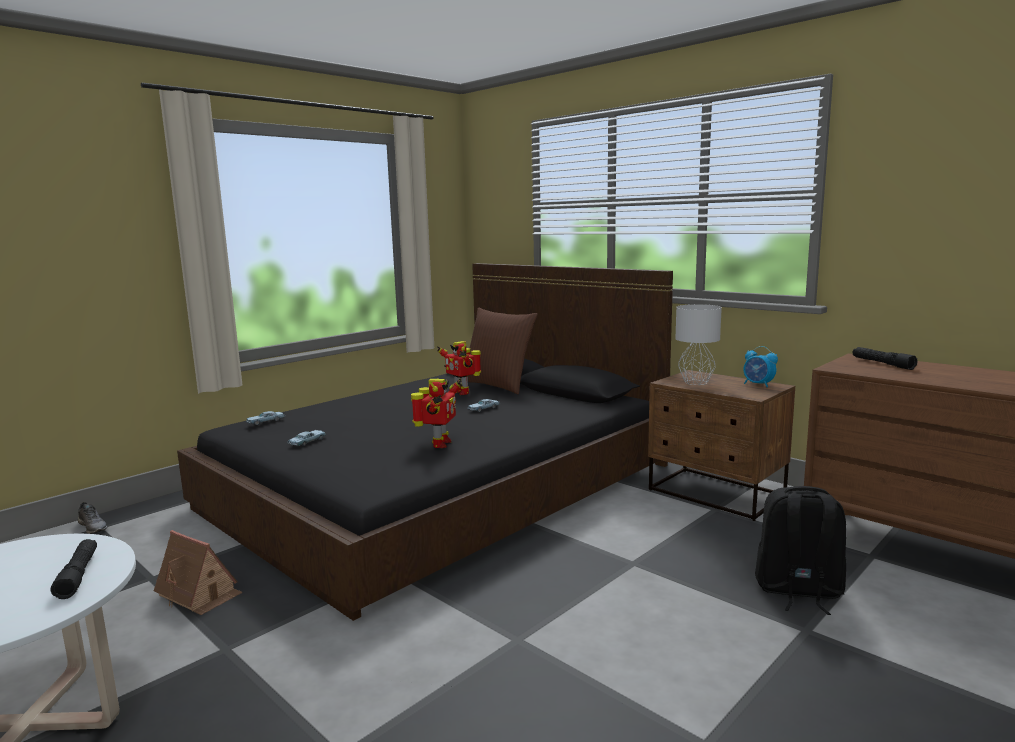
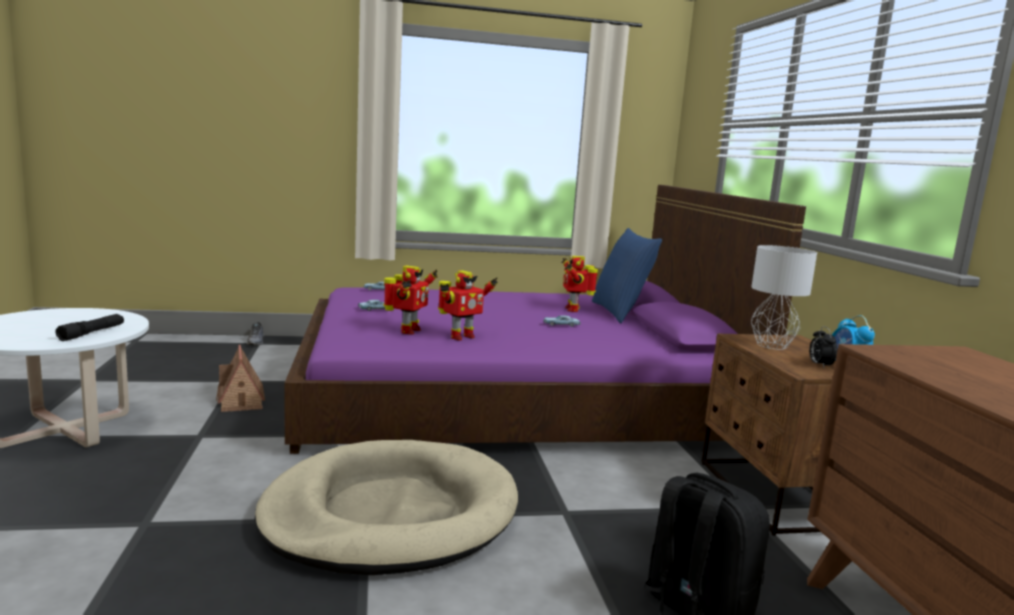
camera: 35 degrees right, 0 degrees up
black bed [177,263,673,621] -> purple bed [284,185,806,454]
brown pillow [468,308,537,395] -> blue pillow [592,228,662,323]
black flashlight [853,347,918,370] -> none
none -> beige dog bed [255,440,518,575]
none -> toy robot [383,266,438,335]
none -> alarm clock [809,326,837,367]

